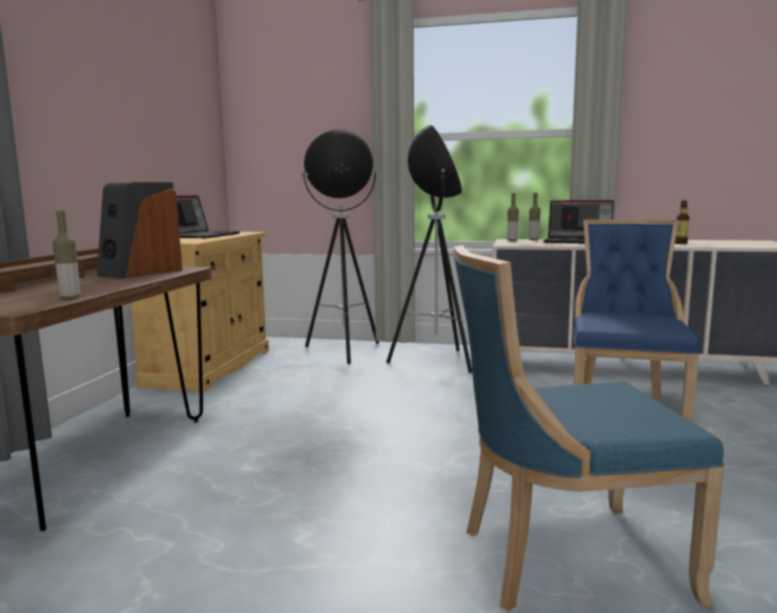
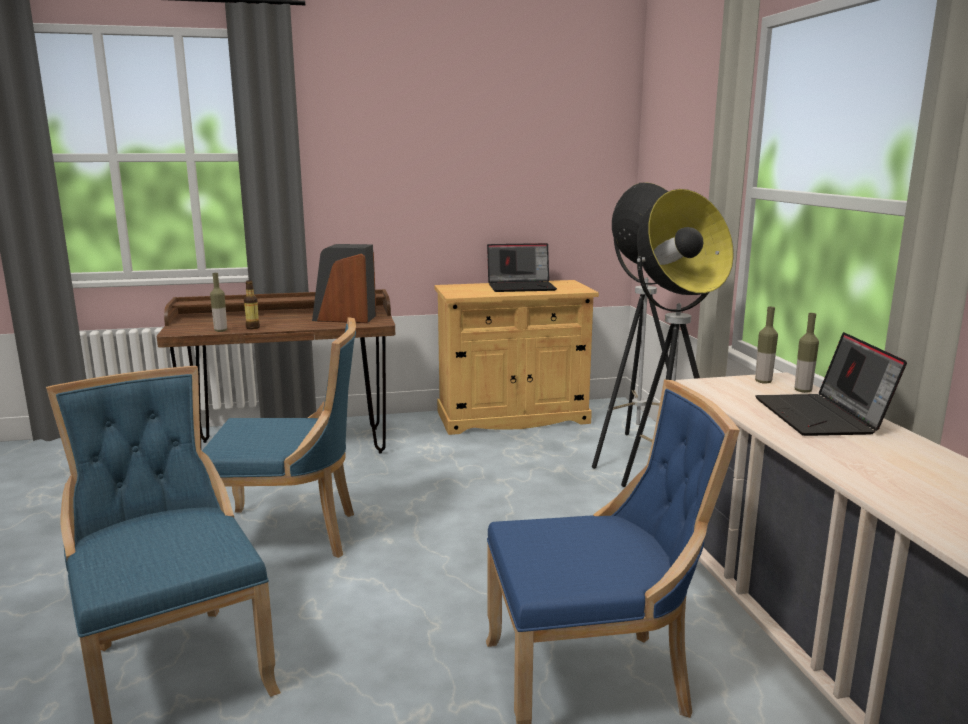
camera: 65 degrees right, 5 degrees up
bottle [675,200,689,244] -> bottle moved to [244,280,260,329]
none -> blue chair [202,317,356,558]

